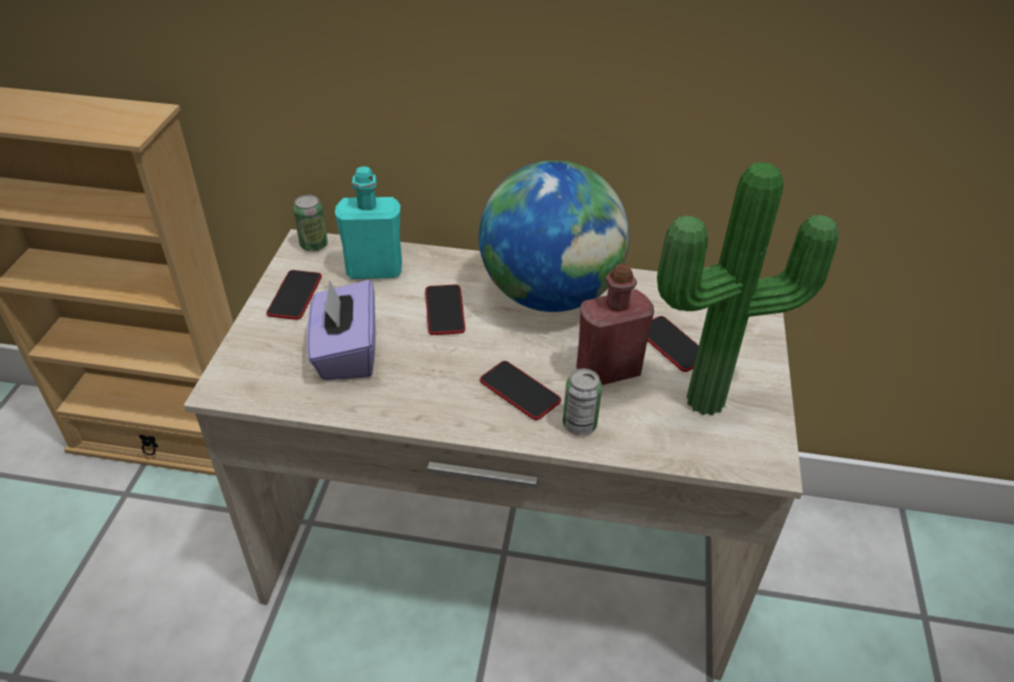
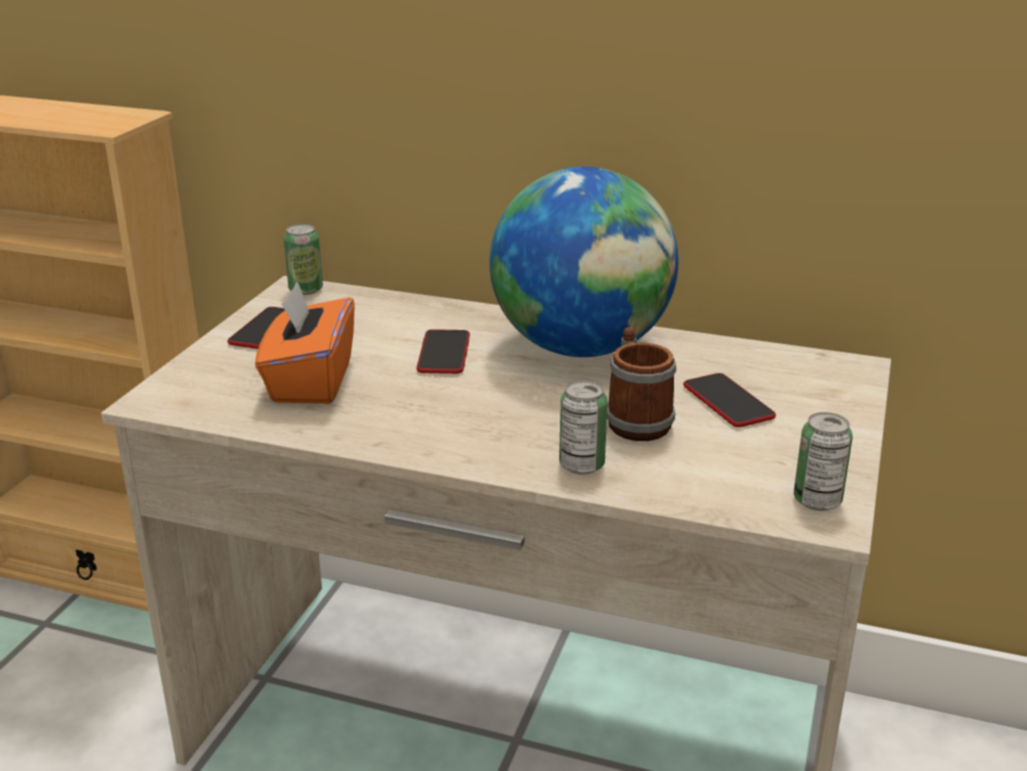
camera: 10 degrees right, 15 degrees down
purple tissue box [307,280,375,380] -> orange tissue box [255,282,355,404]
turquoise bottle [335,167,402,279] -> none
phone [480,361,561,420] -> none
red bottle [576,263,654,385] -> mug [607,327,676,441]
potted plant [657,162,839,416] -> none
none -> can [794,412,853,511]

